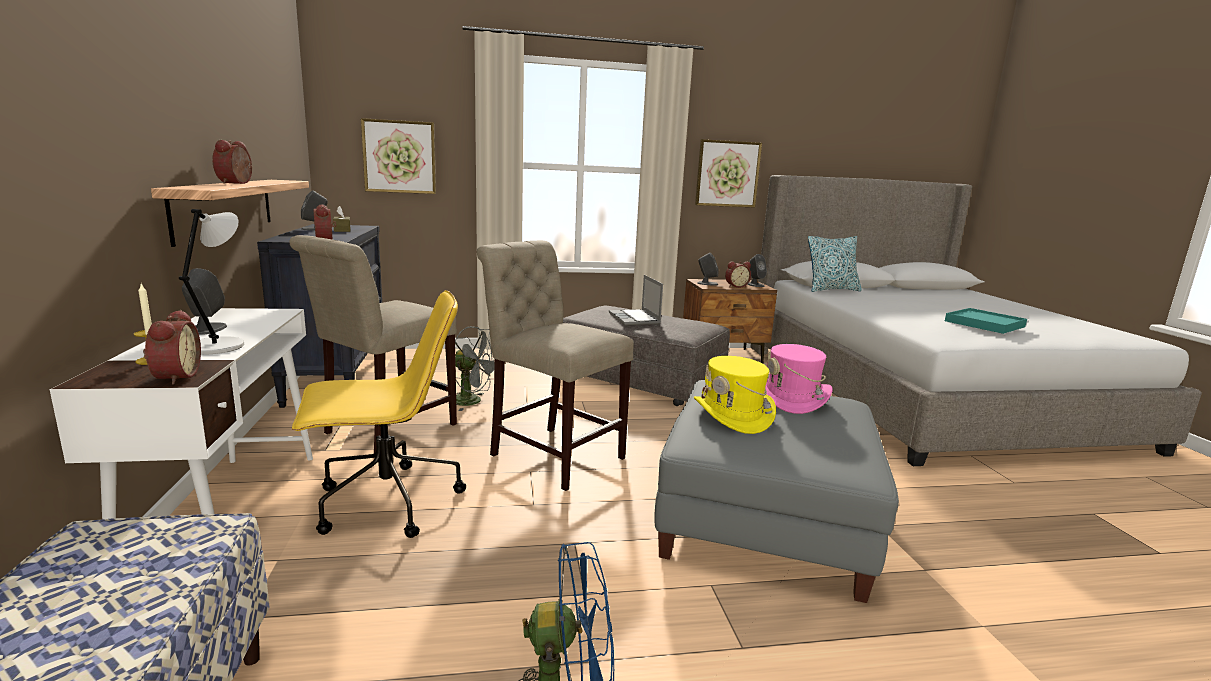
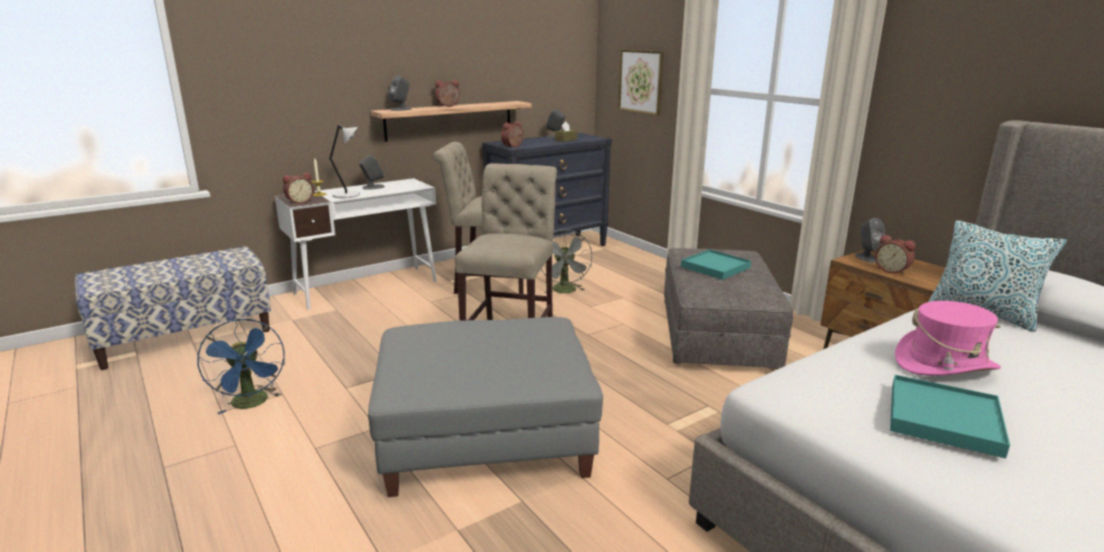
camera: 65 degrees right, 5 degrees up
yellow office chair [292,290,466,538] -> none
laptop [609,275,663,325] -> turquoise tray [681,249,751,280]
yellow hat [694,356,776,434] -> none
picture [695,139,762,208] -> none
grey speaker [747,254,767,287] -> grey speaker moved to [388,75,411,111]
pink hat [764,344,833,414] -> pink hat moved to [895,301,1001,376]

